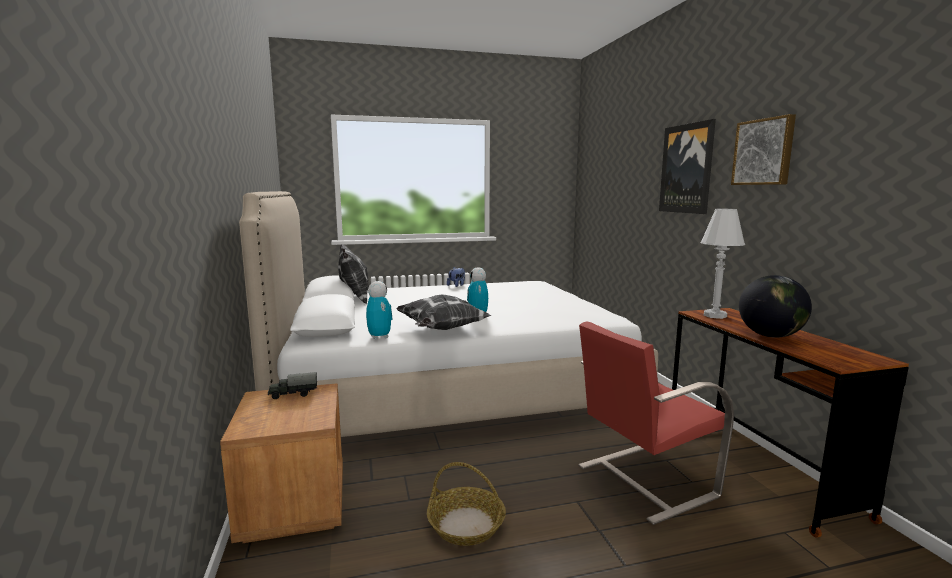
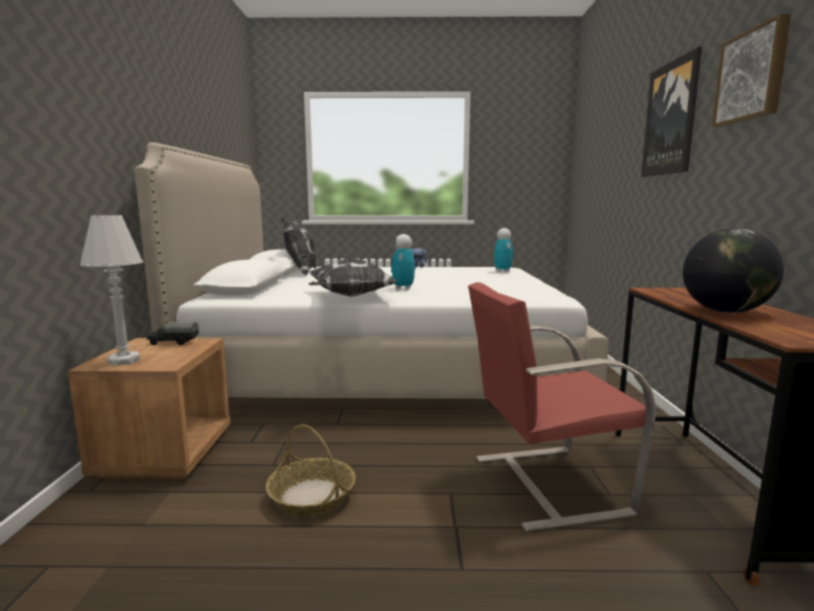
camera: 15 degrees right, 0 degrees up
toy robot [366,281,393,340] -> toy robot moved to [494,228,514,272]
white table lamp [701,209,745,319] -> white table lamp moved to [80,215,144,366]

